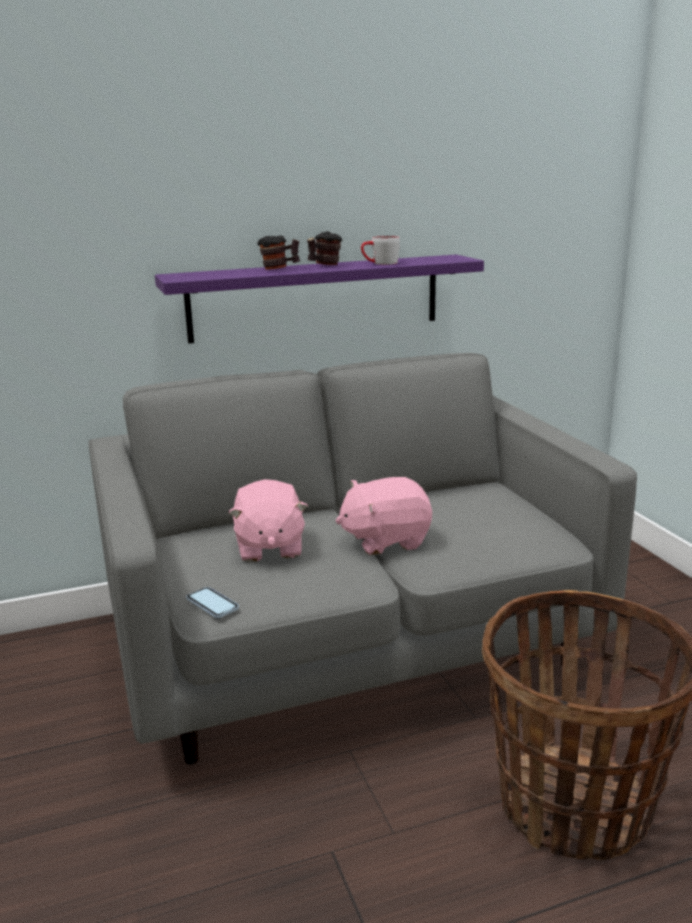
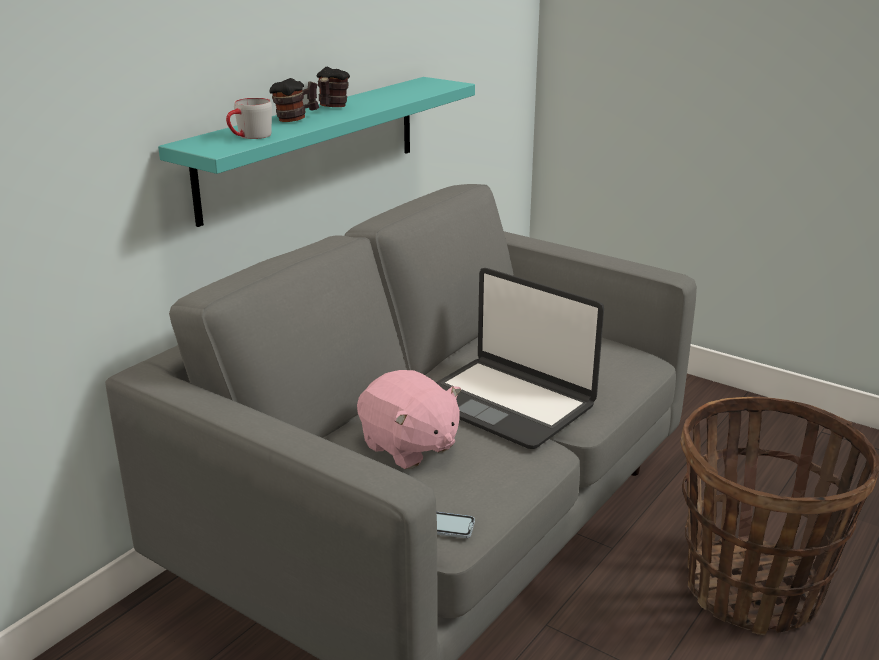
camera: 35 degrees left, 5 degrees up
purple shelf [155,255,484,344] -> turquoise shelf [158,77,475,227]
pink plush toy [336,477,432,555] -> laptop [436,268,604,449]
grey mug [361,236,400,265] -> grey mug moved to [226,98,272,139]

